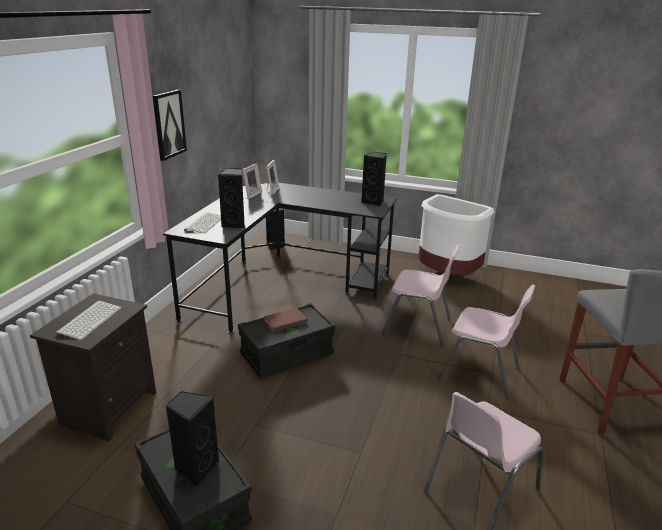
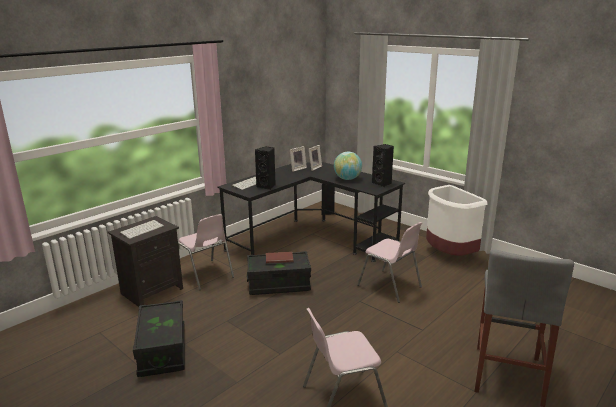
camera: 25 degrees right, 5 degrees down
picture [152,90,187,161] -> none
black speaker [165,391,219,487] -> none
pink chair [437,284,535,399] -> pink chair moved to [178,214,234,290]
none -> globe [334,151,362,180]

